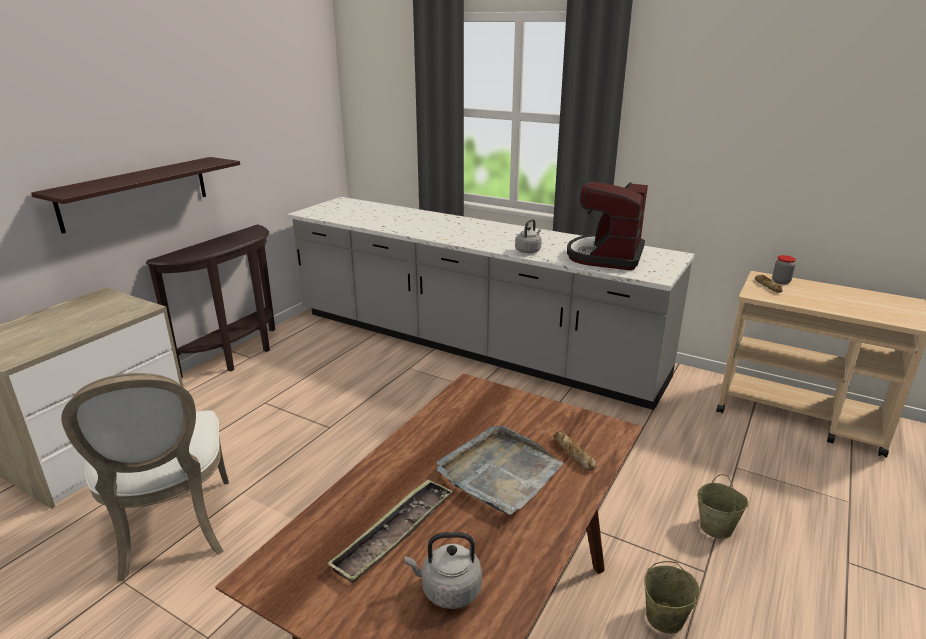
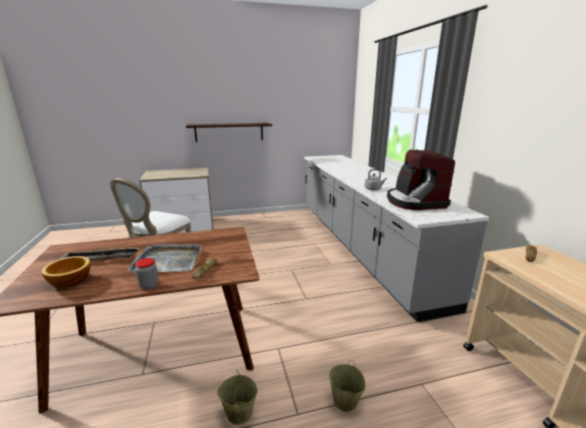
camera: 45 degrees right, 5 degrees down
brown console table [146,224,275,378] -> none
grey kettle [405,532,482,609] -> bowl [41,256,91,288]
coffee machine [567,182,648,270] -> coffee machine turned 75 degrees counterclockwise [387,150,455,210]
jar [772,255,796,284] -> jar moved to [135,258,159,290]

